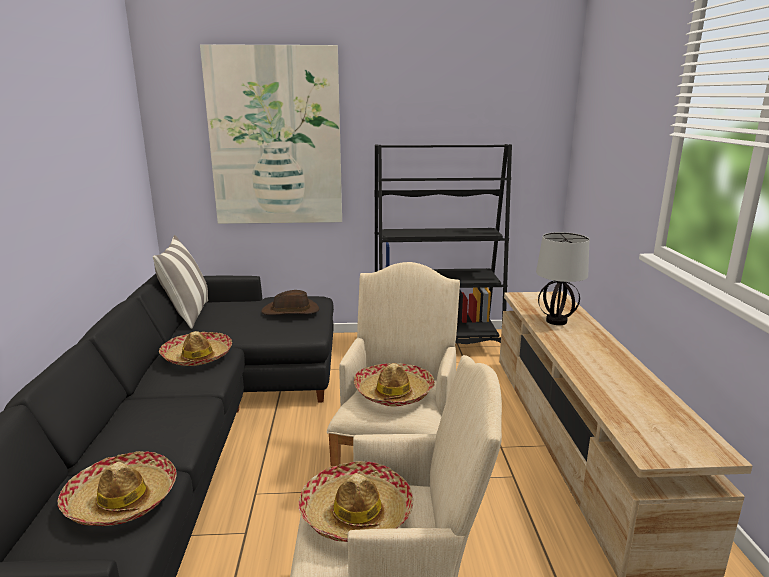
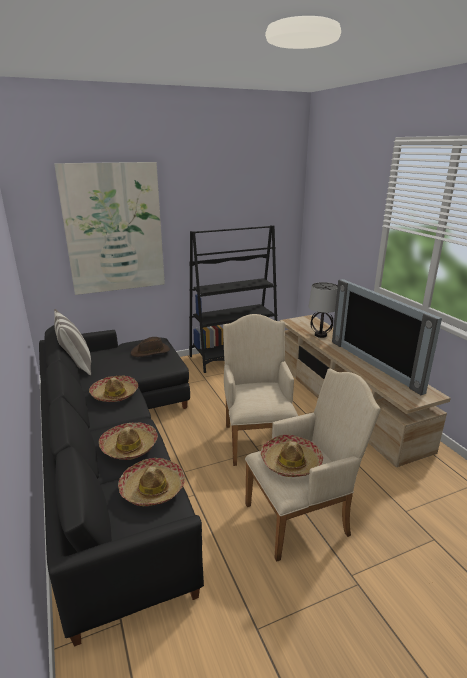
camera: 20 degrees left, 5 degrees up
hat [354,363,435,406] -> hat moved to [99,423,158,460]
none -> television [332,279,442,395]

